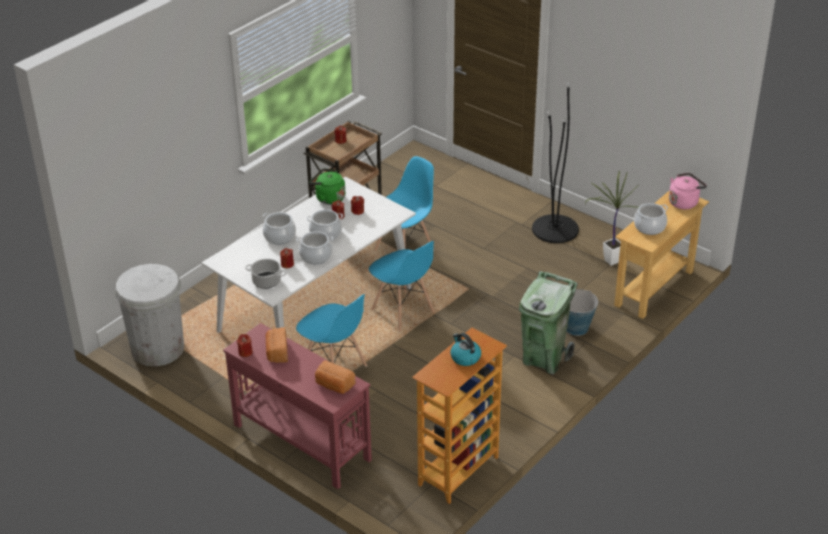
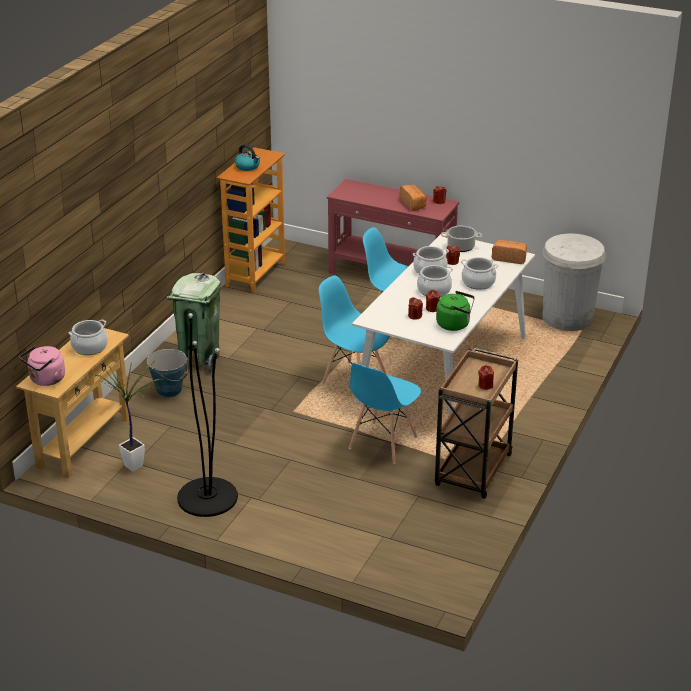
camera: 165 degrees right, 5 degrees down
bread [315,360,356,394] -> bread moved to [492,240,527,264]

